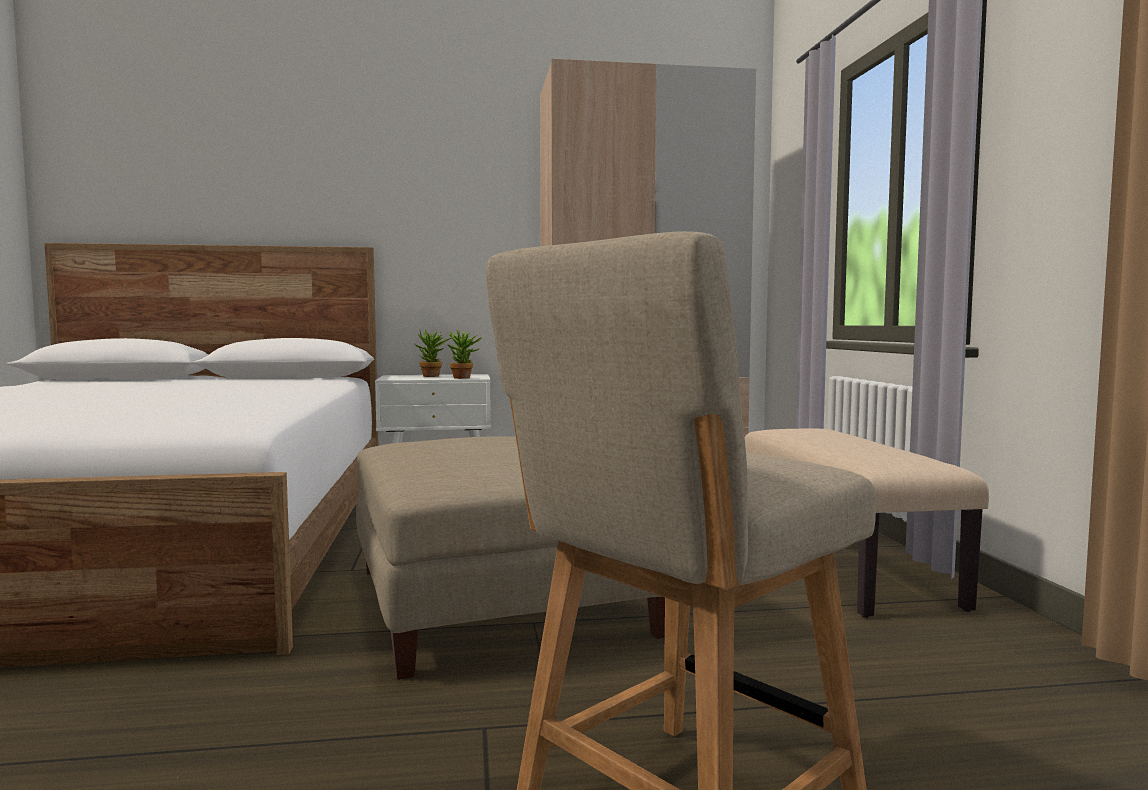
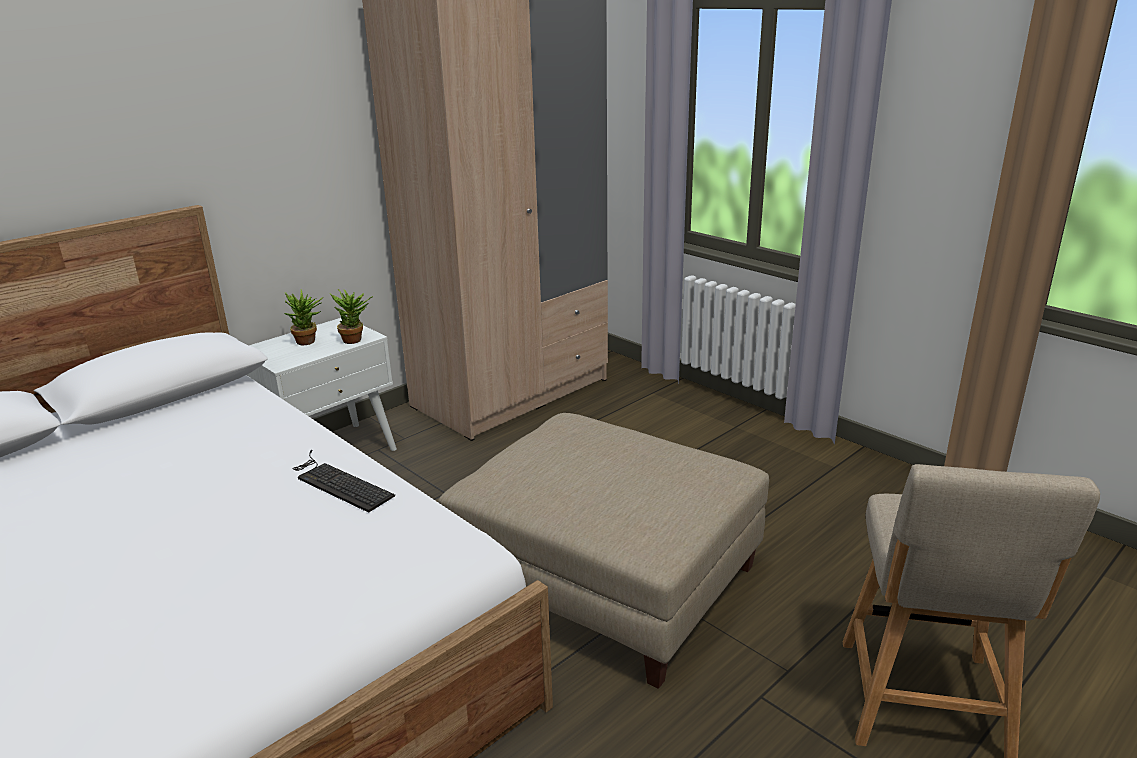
camera: 35 degrees left, 20 degrees up
beige bench [745,428,989,618] -> none
none -> keyboard [293,450,395,513]

